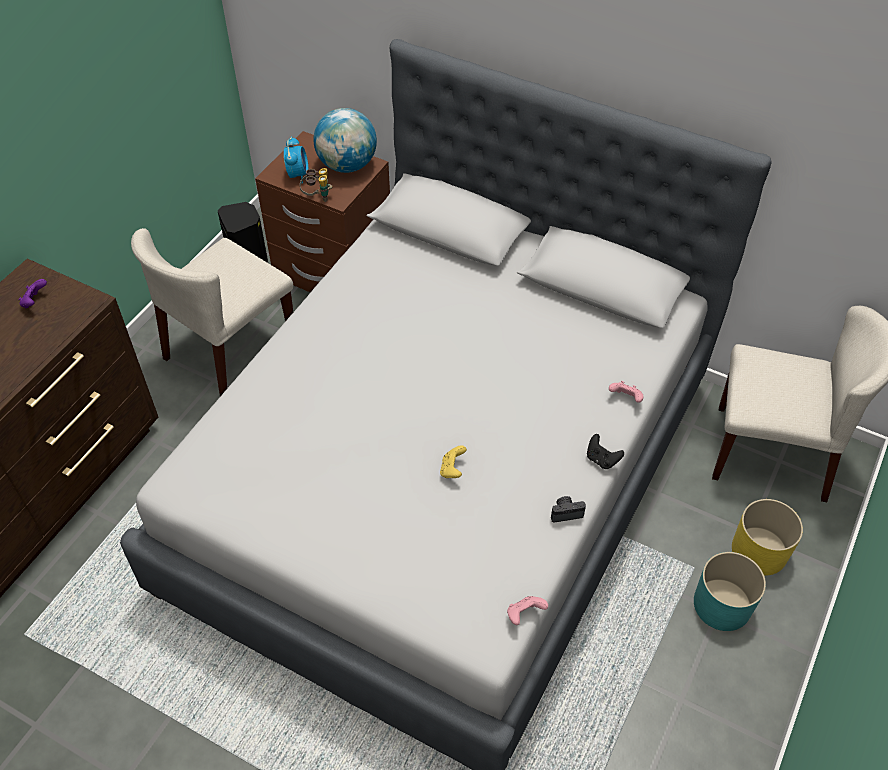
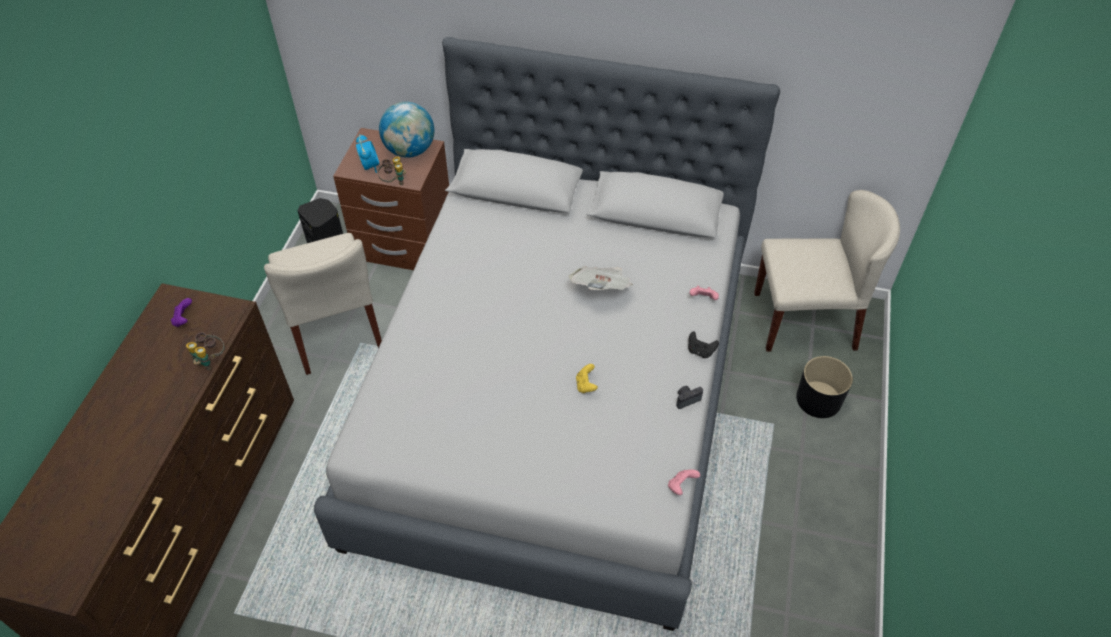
camera: 15 degrees left, 0 degrees up
beige chair [131,228,293,396] -> beige chair turned 45 degrees counterclockwise [264,233,382,375]
turquoise planter [694,552,766,631] -> none
yellow planter [732,499,803,576] -> black planter [796,356,853,418]
none -> binoculars [186,332,225,370]
none -> newspaper [569,266,633,290]

